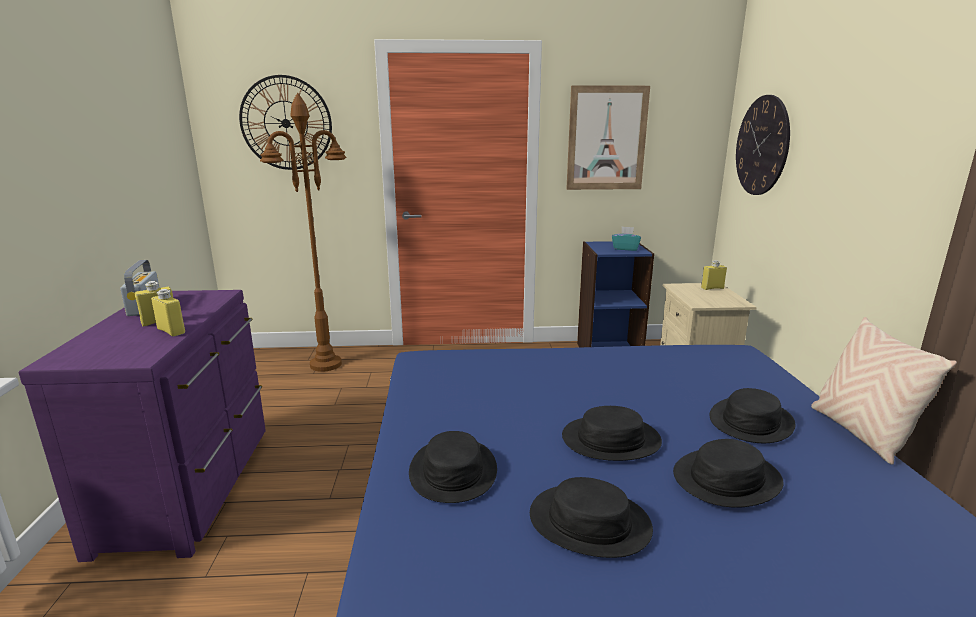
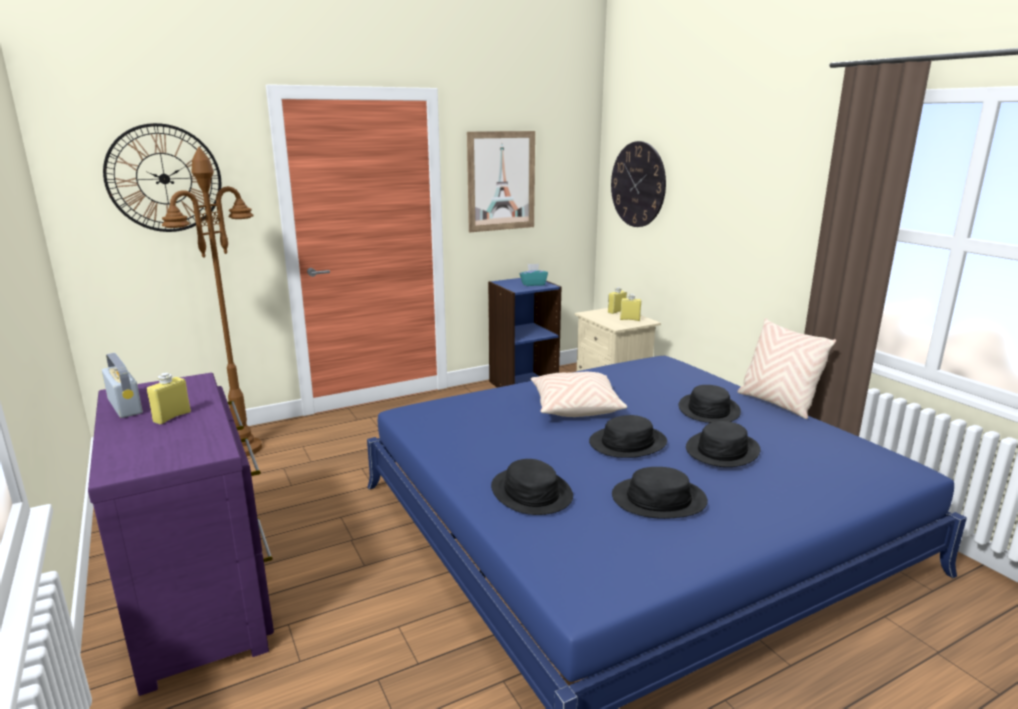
camera: 25 degrees left, 0 degrees up
yellow bottle [151,289,185,337] -> yellow bottle moved to [620,294,641,321]
none -> beige pillow [531,372,627,417]

